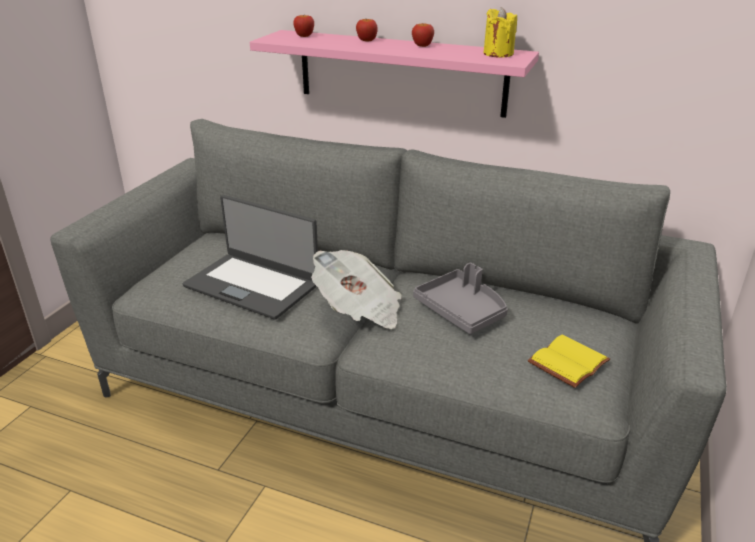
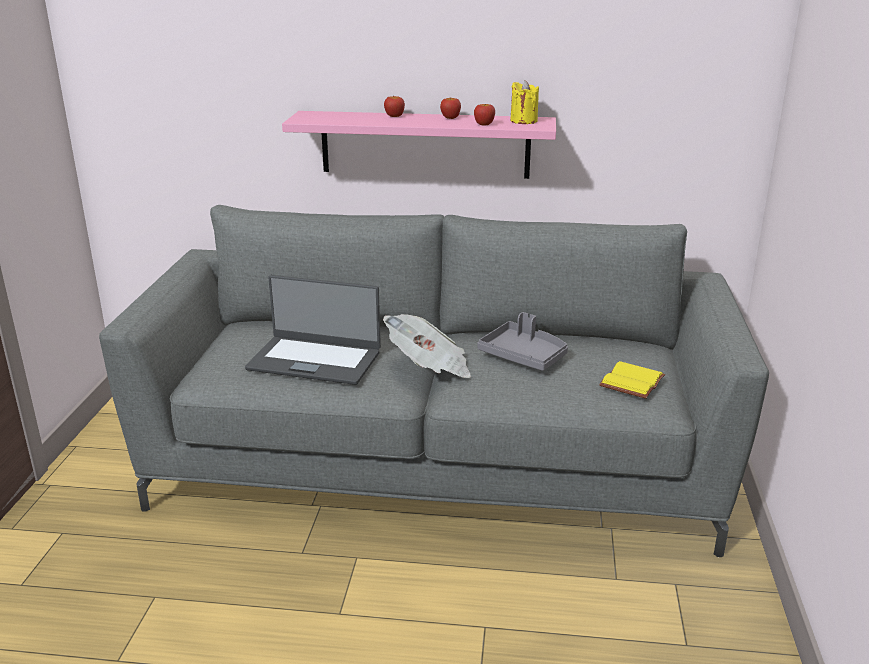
camera: 15 degrees left, 5 degrees down
apple [293,15,314,37] -> apple moved to [474,103,495,125]

